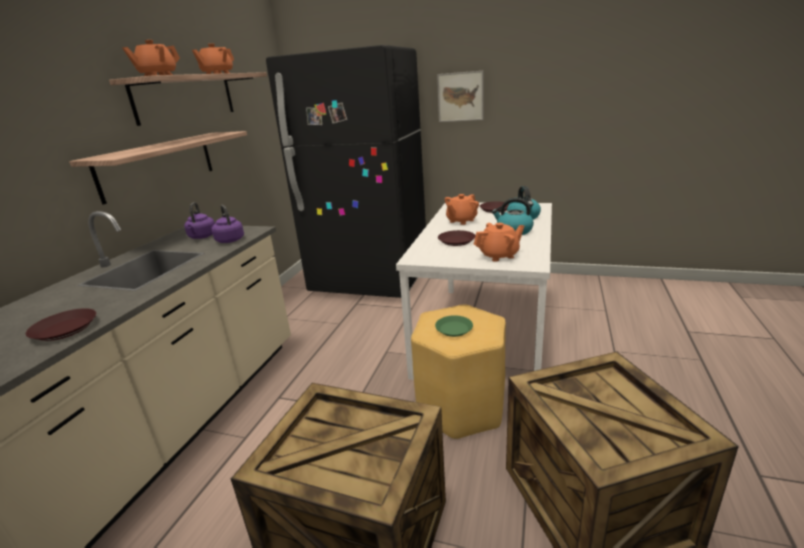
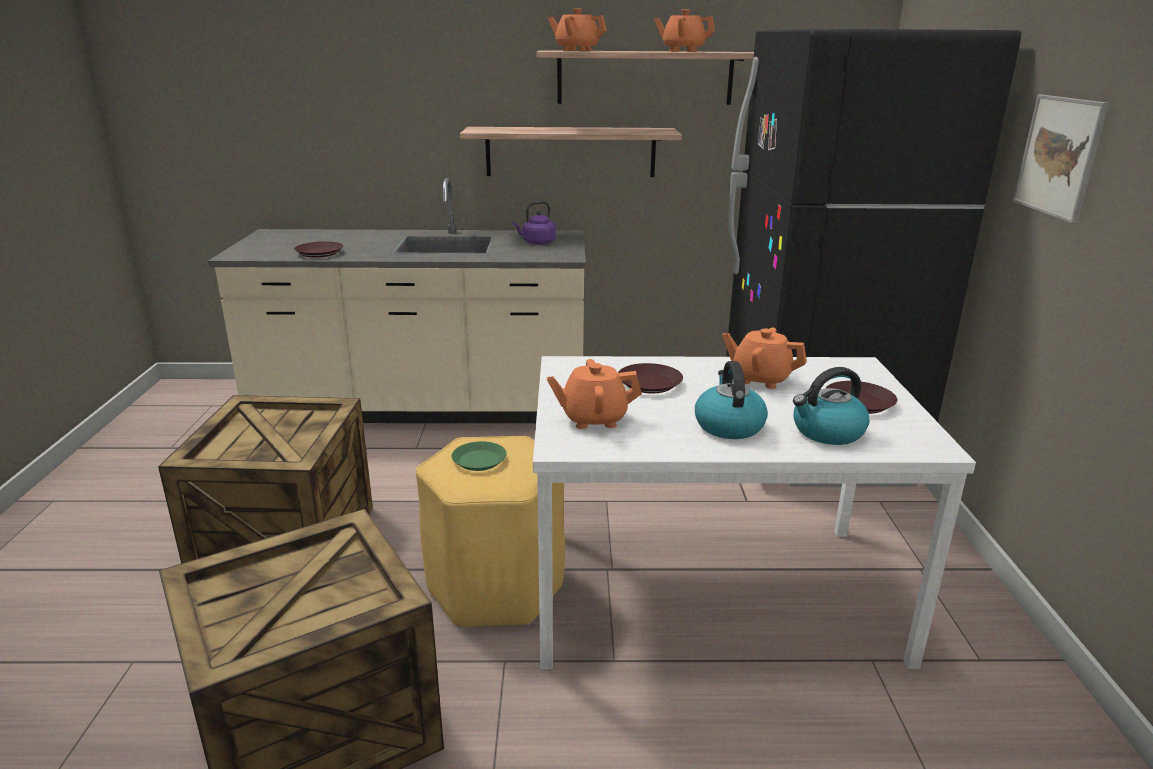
camera: 70 degrees right, 0 degrees up
purple kettle [212,205,244,243] -> none
orange teapot [474,223,524,262] -> orange teapot turned 120 degrees clockwise [547,359,642,429]

